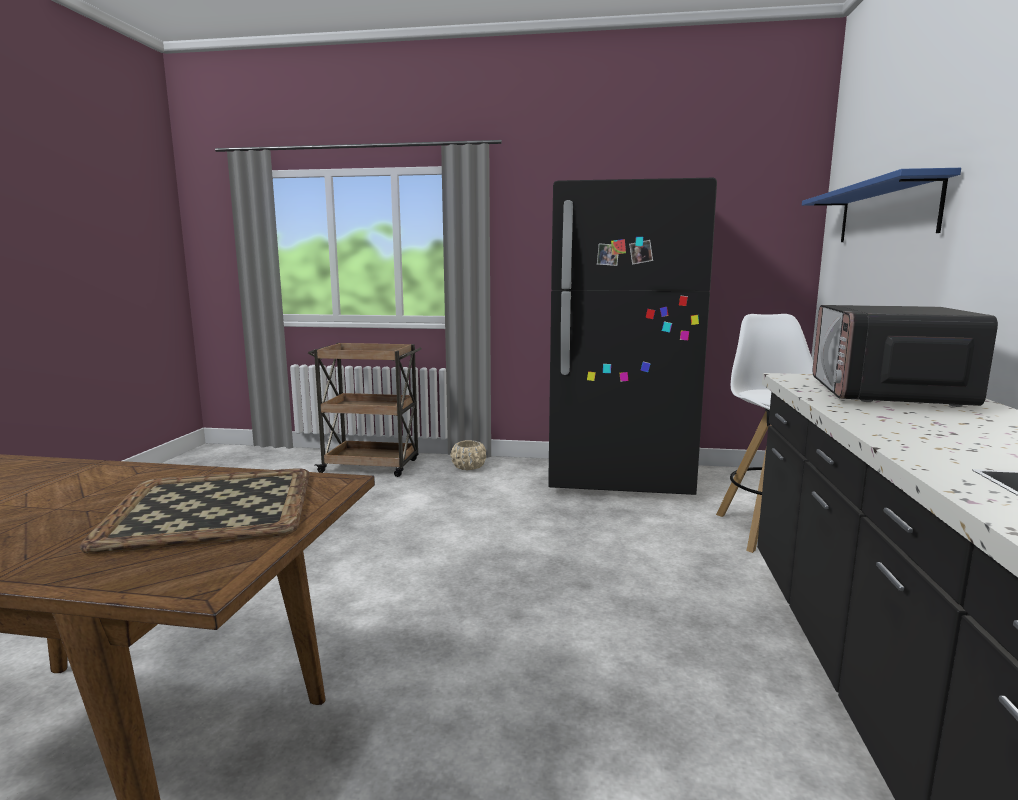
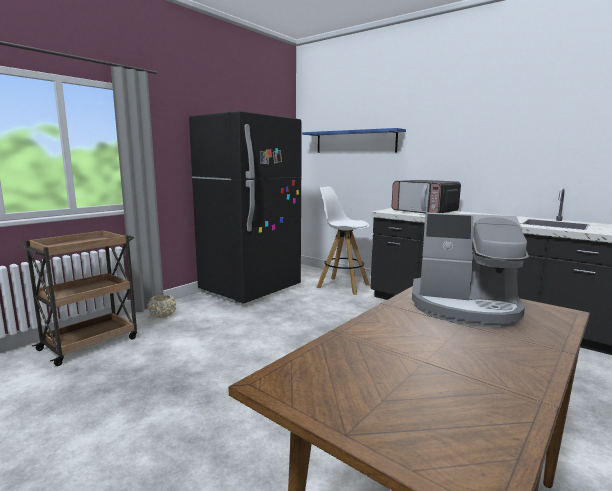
camera: 60 degrees left, 0 degrees up
tray [80,468,310,554] -> coffee machine [412,212,529,328]

